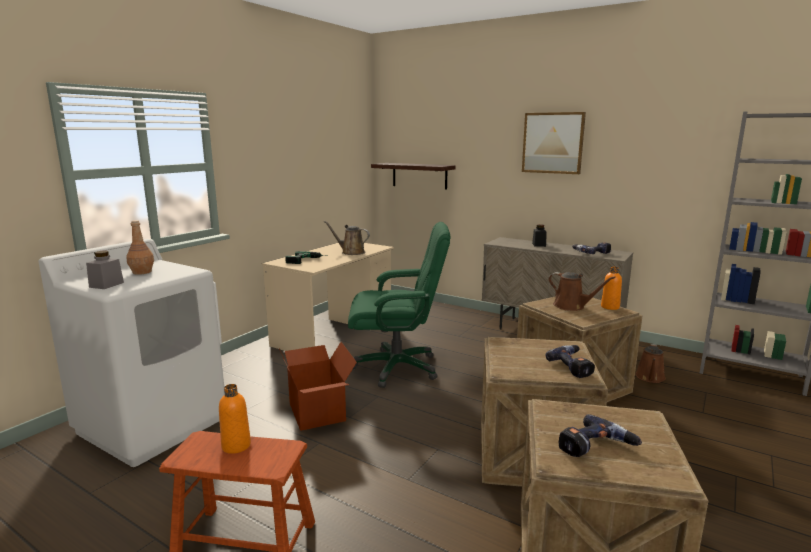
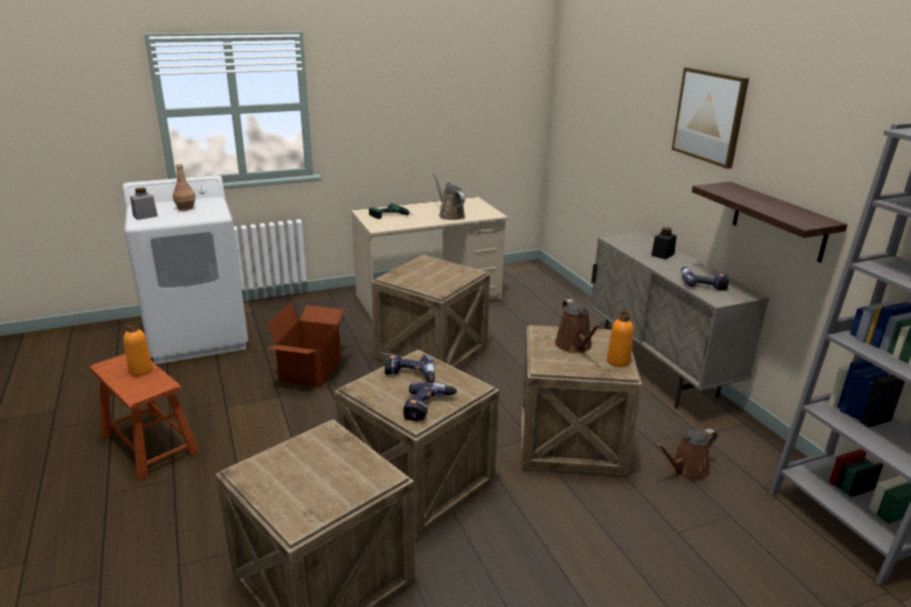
camera: 35 degrees right, 10 degrees up
green office chair [348,222,451,388] -> crate [371,255,490,369]
shelf [371,163,456,190] -> shelf moved to [692,182,848,263]
power drill [558,414,642,457] -> power drill moved to [385,354,435,383]

